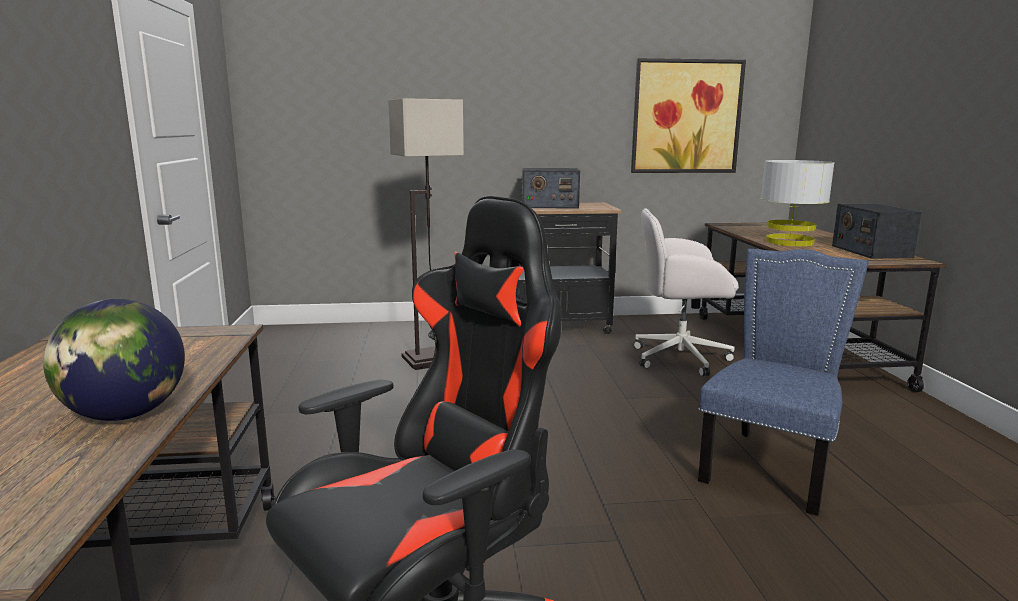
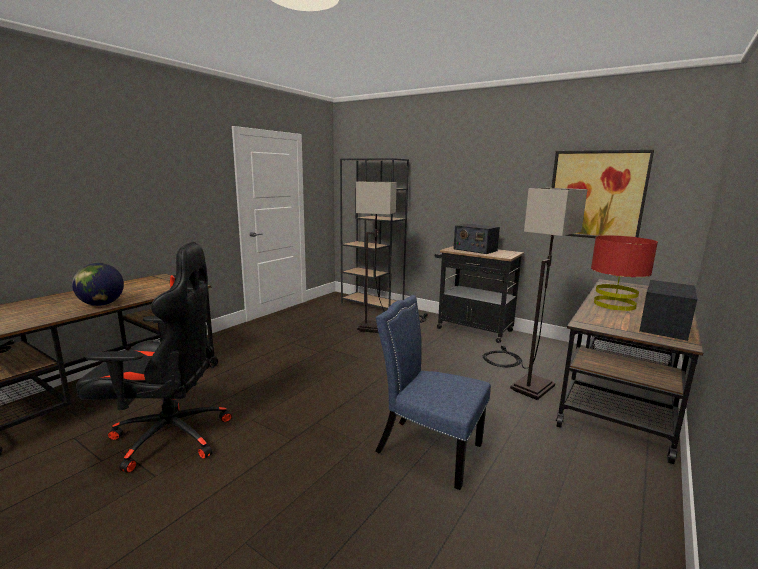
camera: 40 degrees right, 0 degrees up
white office chair [634,208,739,376] -> floor lamp [483,188,587,400]
blue chair [698,249,869,516] -> blue chair turned 135 degrees counterclockwise [375,295,491,490]
grey table lamp [761,160,835,246] -> red table lamp [591,235,658,311]
none -> bookcase [340,158,409,309]

